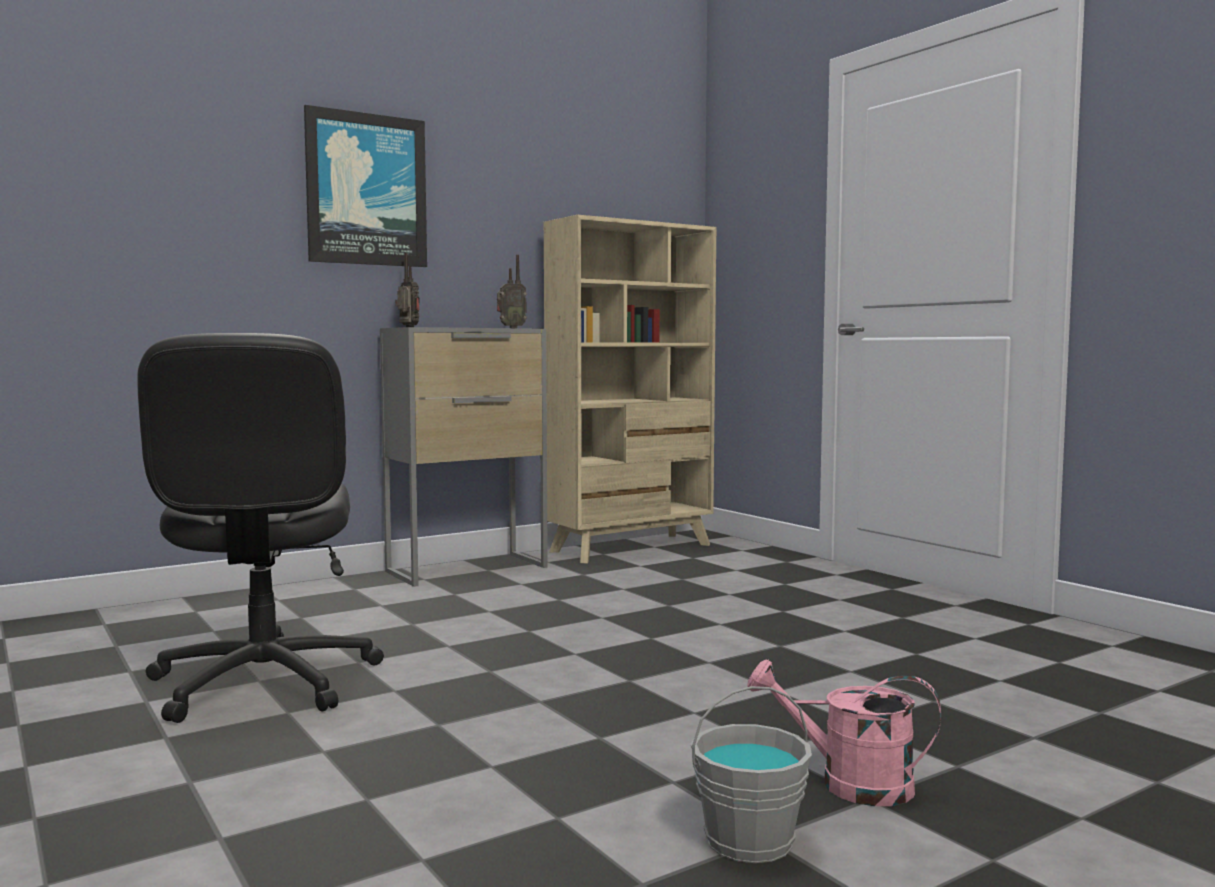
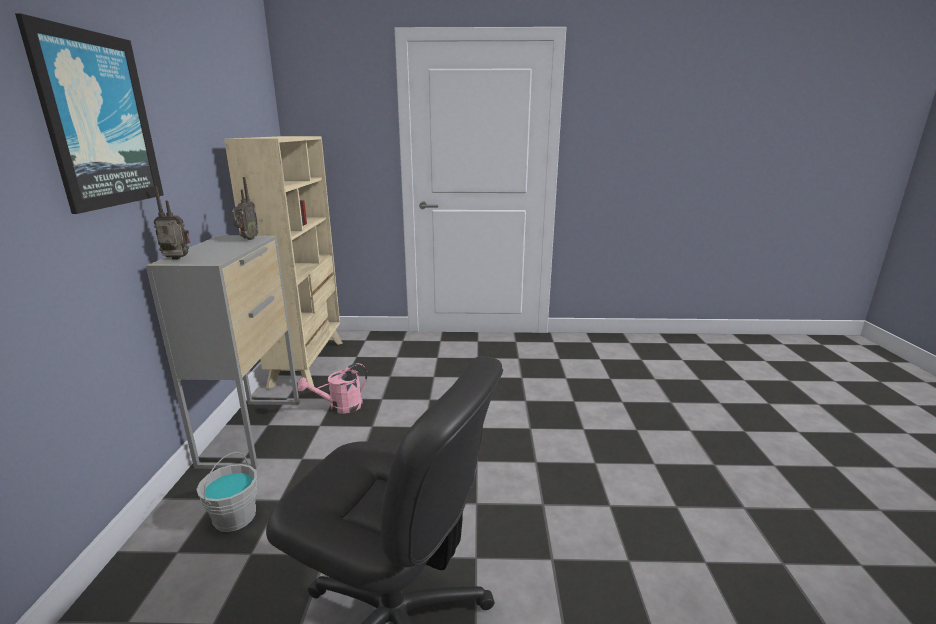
camera: 55 degrees left, 15 degrees up
grey bucket [691,686,812,863] -> grey bucket moved to [196,452,257,532]
pink watering can [747,659,941,806] -> pink watering can moved to [297,363,368,414]

